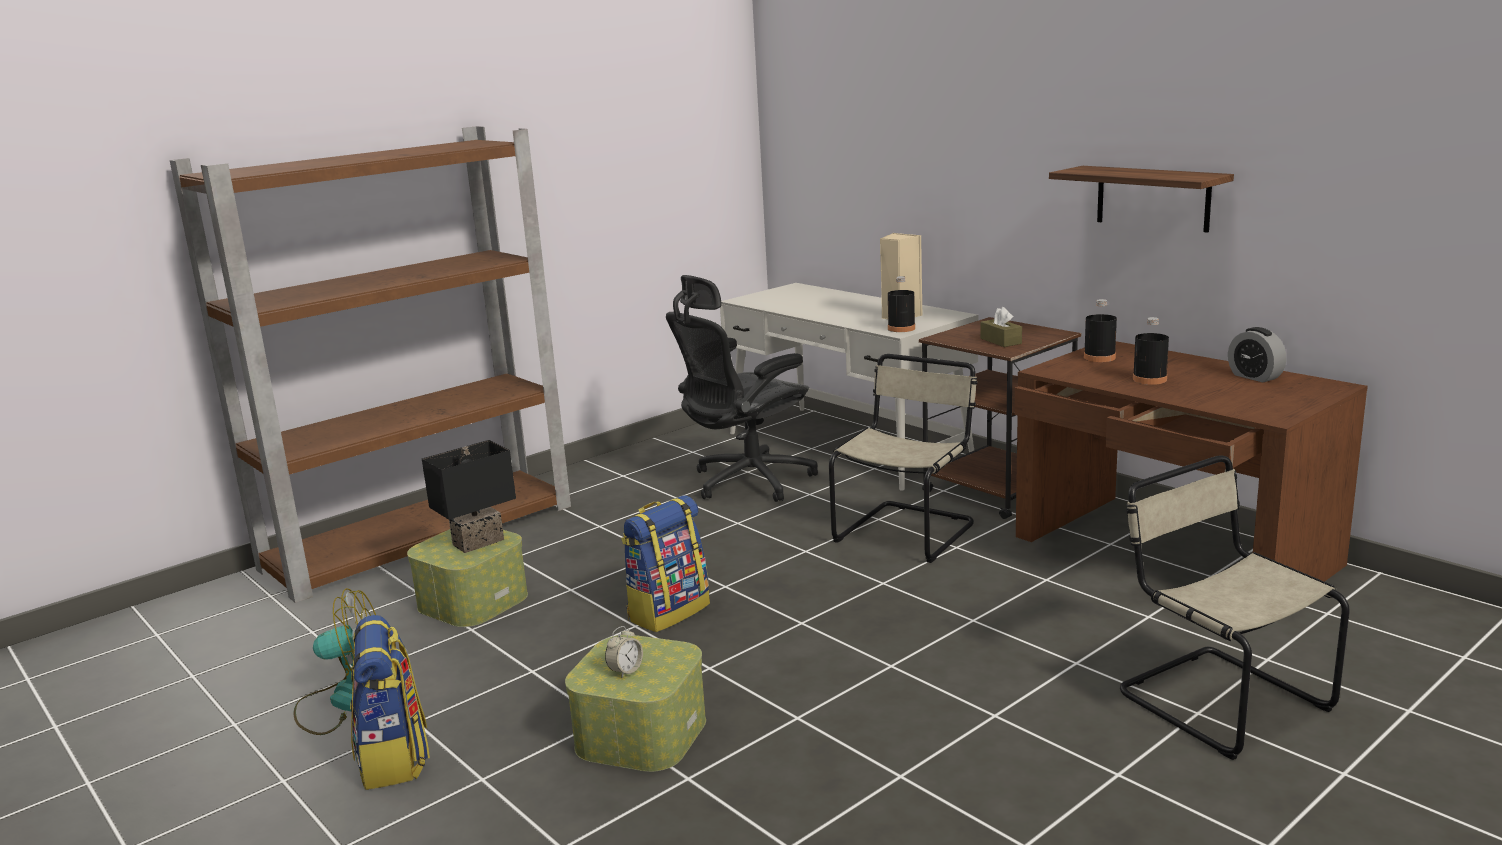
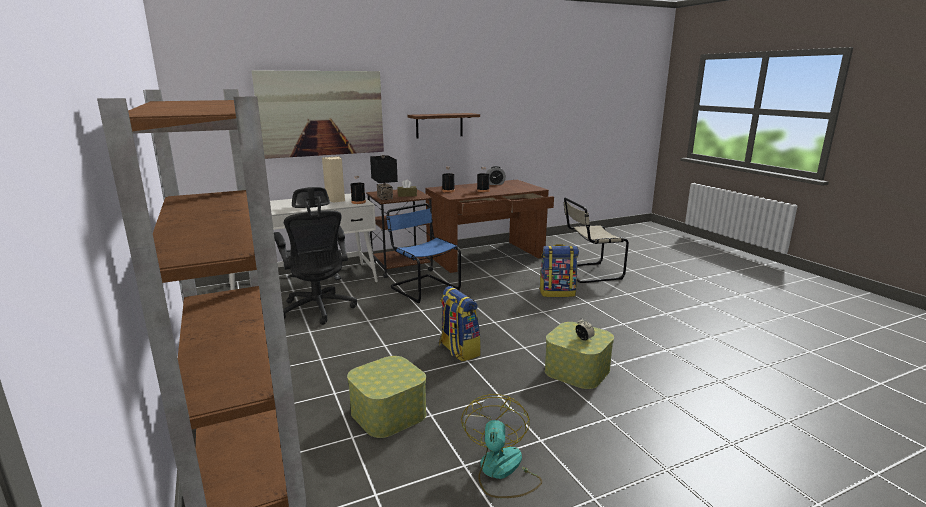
camera: 75 degrees left, 0 degrees up
backpack [350,615,430,790] -> backpack moved to [539,244,579,297]
black table lamp [422,440,516,553] -> black table lamp moved to [370,155,398,200]
beige chair [829,354,978,563] -> blue chair [386,203,461,303]
none -> picture [252,70,384,159]

